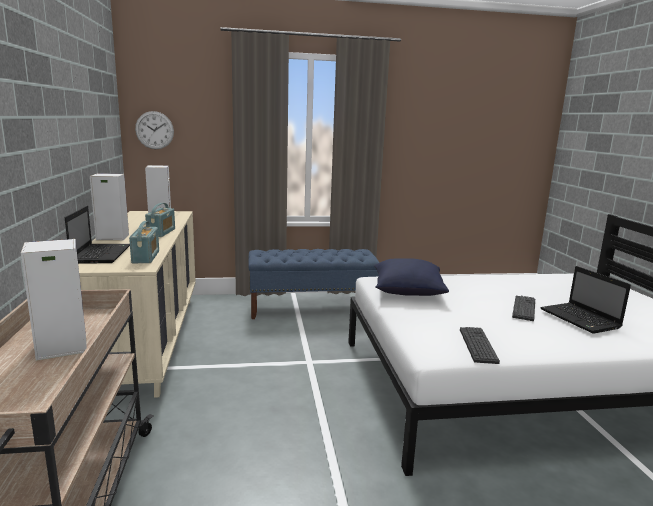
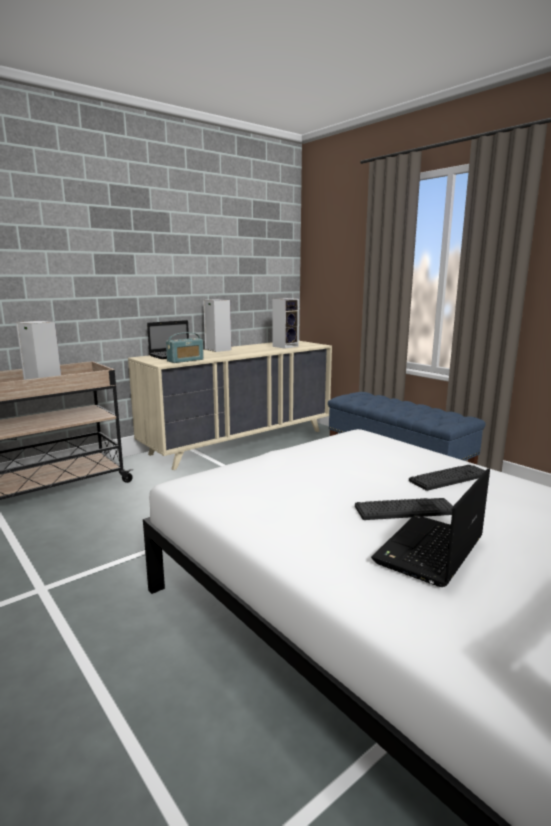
camera: 60 degrees right, 0 degrees up
wall clock [135,111,174,149] -> none
radio [145,203,175,237] -> none
blue pillow [374,258,449,296] -> none
keyboard [460,327,500,364] -> keyboard moved to [409,465,486,491]

